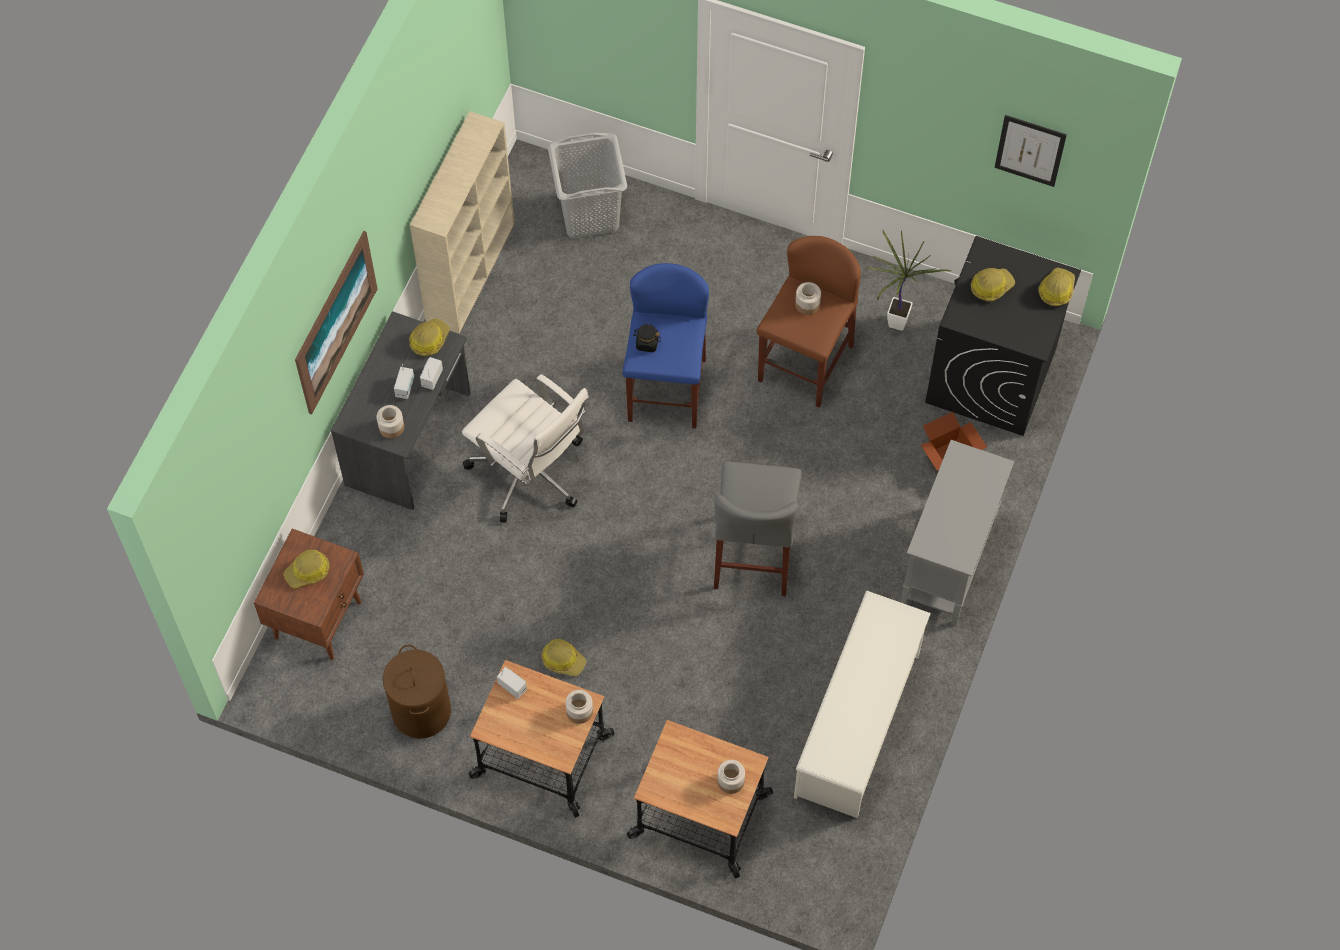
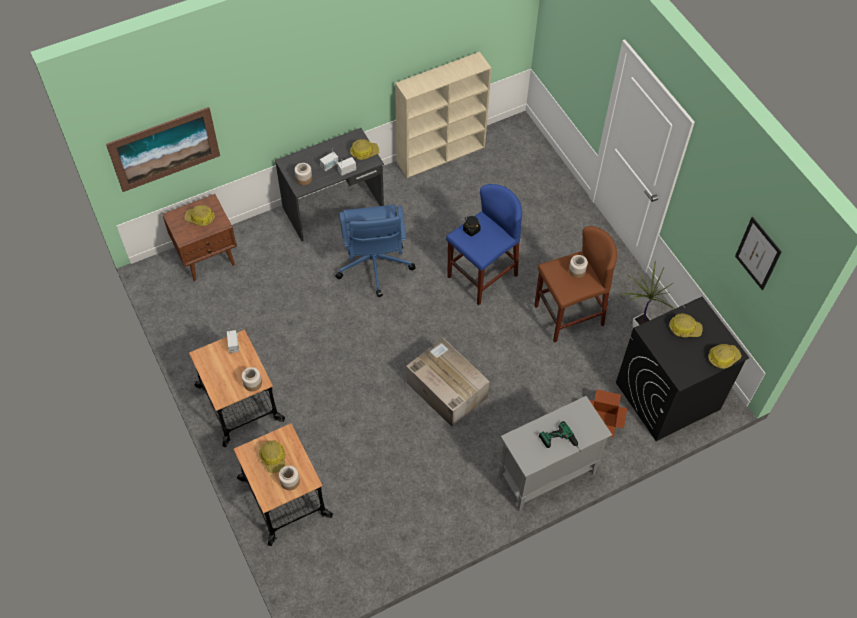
camera: 40 degrees right, 5 degrees down
picture [295,231,378,414] -> picture moved to [106,107,220,192]
brown laundry basket [383,645,451,739] -> none
white office chair [462,374,589,523] -> blue office chair [335,205,416,297]
hard hat [542,639,586,676] -> hard hat moved to [259,441,285,473]
grey laundry basket [548,133,627,238] -> none
grey stool [714,461,802,596] -> cardboard box [406,338,490,427]
white shoe rack [794,590,931,818] -> none
none -> power drill [539,421,580,450]

